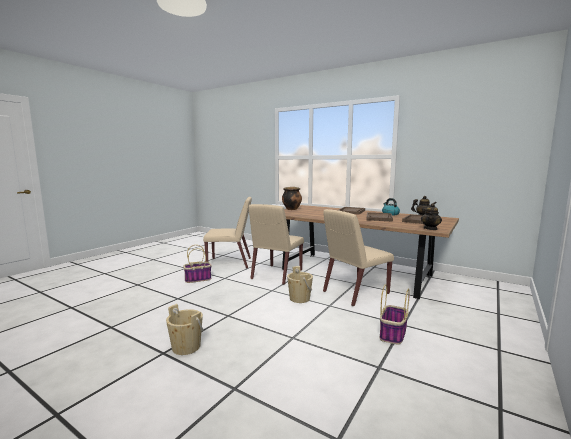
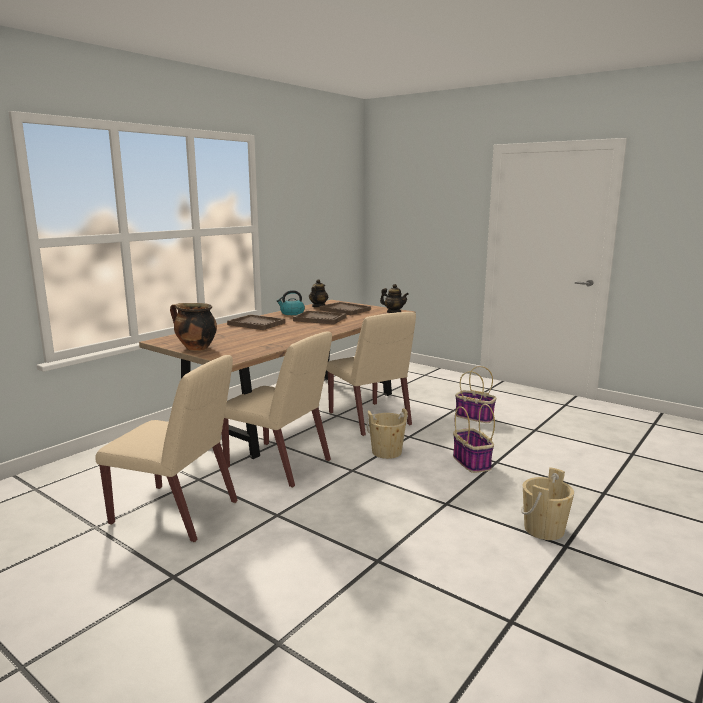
camera: 85 degrees left, 5 degrees up
basket [183,245,211,283] -> basket moved to [453,404,495,473]
beige chair [203,197,252,269] -> beige chair turned 105 degrees clockwise [96,355,238,542]

